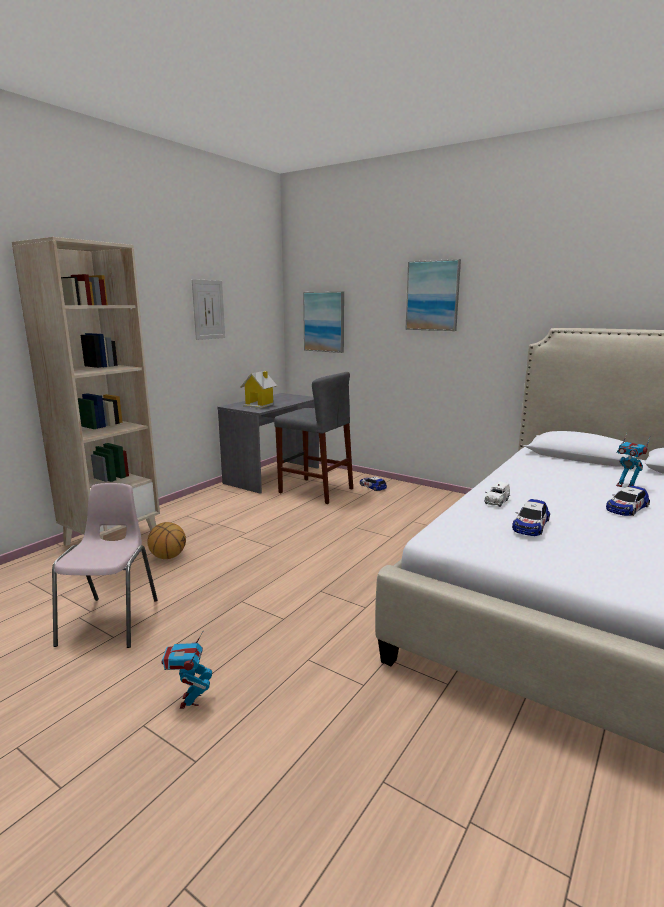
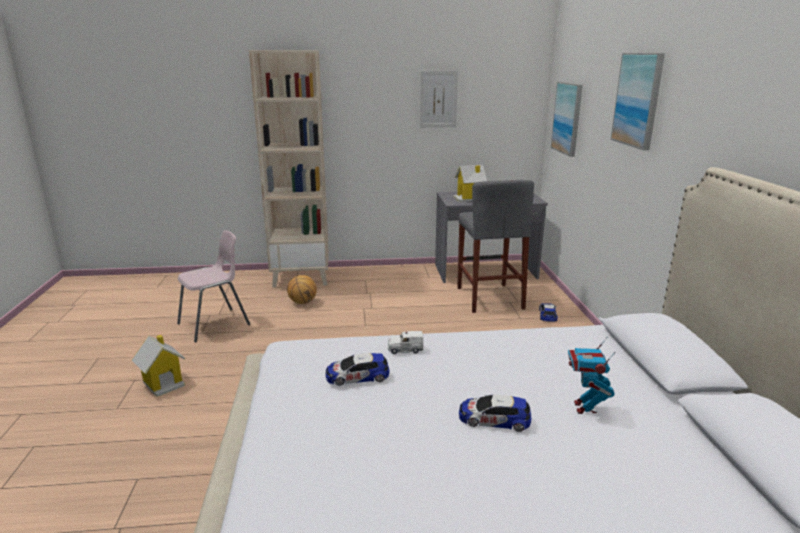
camera: 50 degrees right, 5 degrees up
toy robot [162,631,212,709] -> toy house [132,335,186,397]

